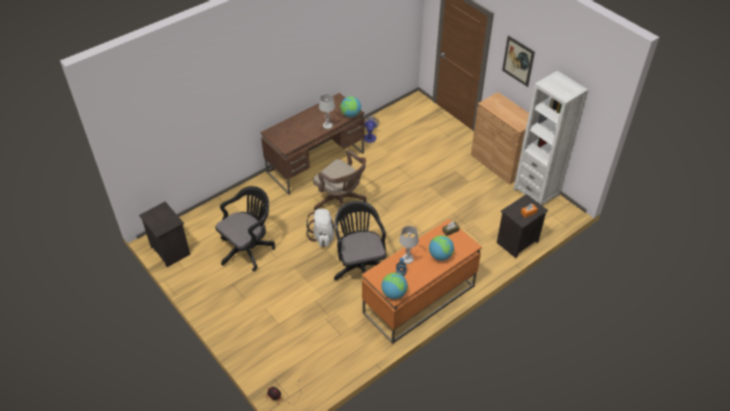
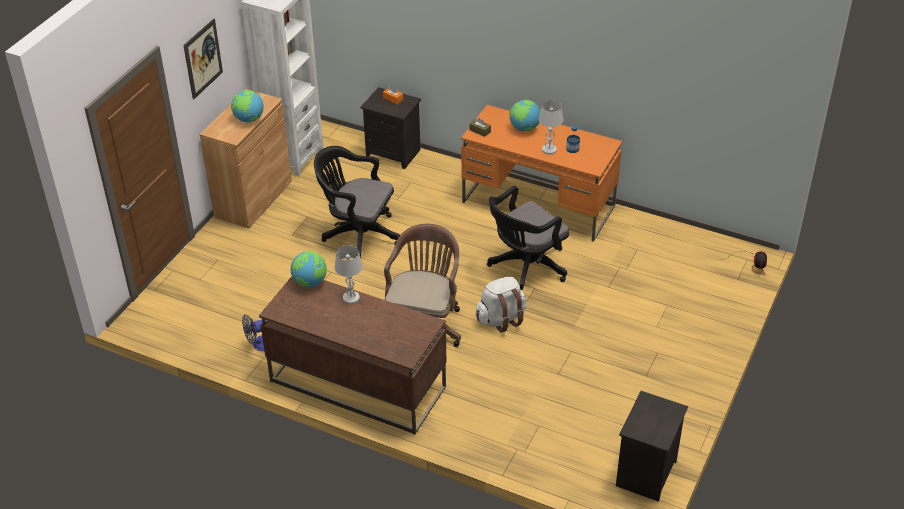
camera: 115 degrees left, 5 degrees down
black office chair [215,186,275,271] -> black office chair moved to [314,146,400,258]
globe [381,273,408,299] -> globe moved to [231,90,264,122]

